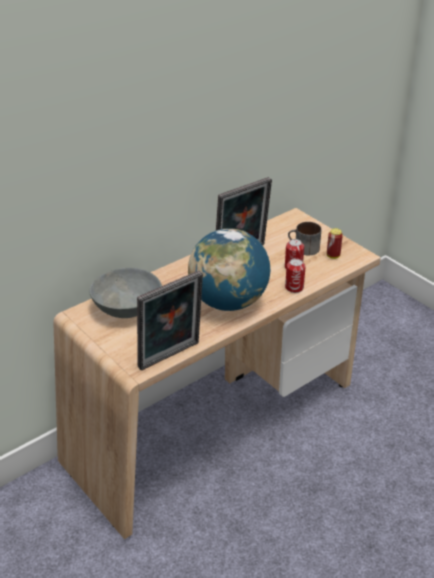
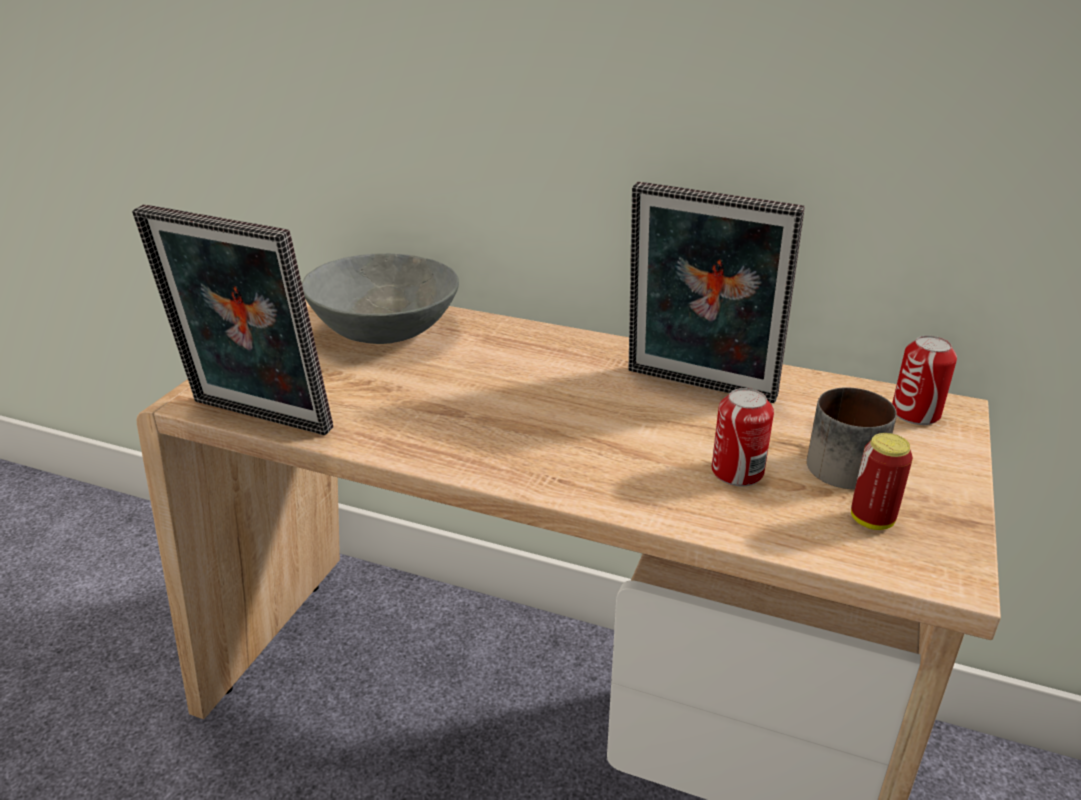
camera: 60 degrees right, 5 degrees down
globe [188,228,270,311] -> none
can [285,258,306,293] -> can moved to [892,335,957,425]

